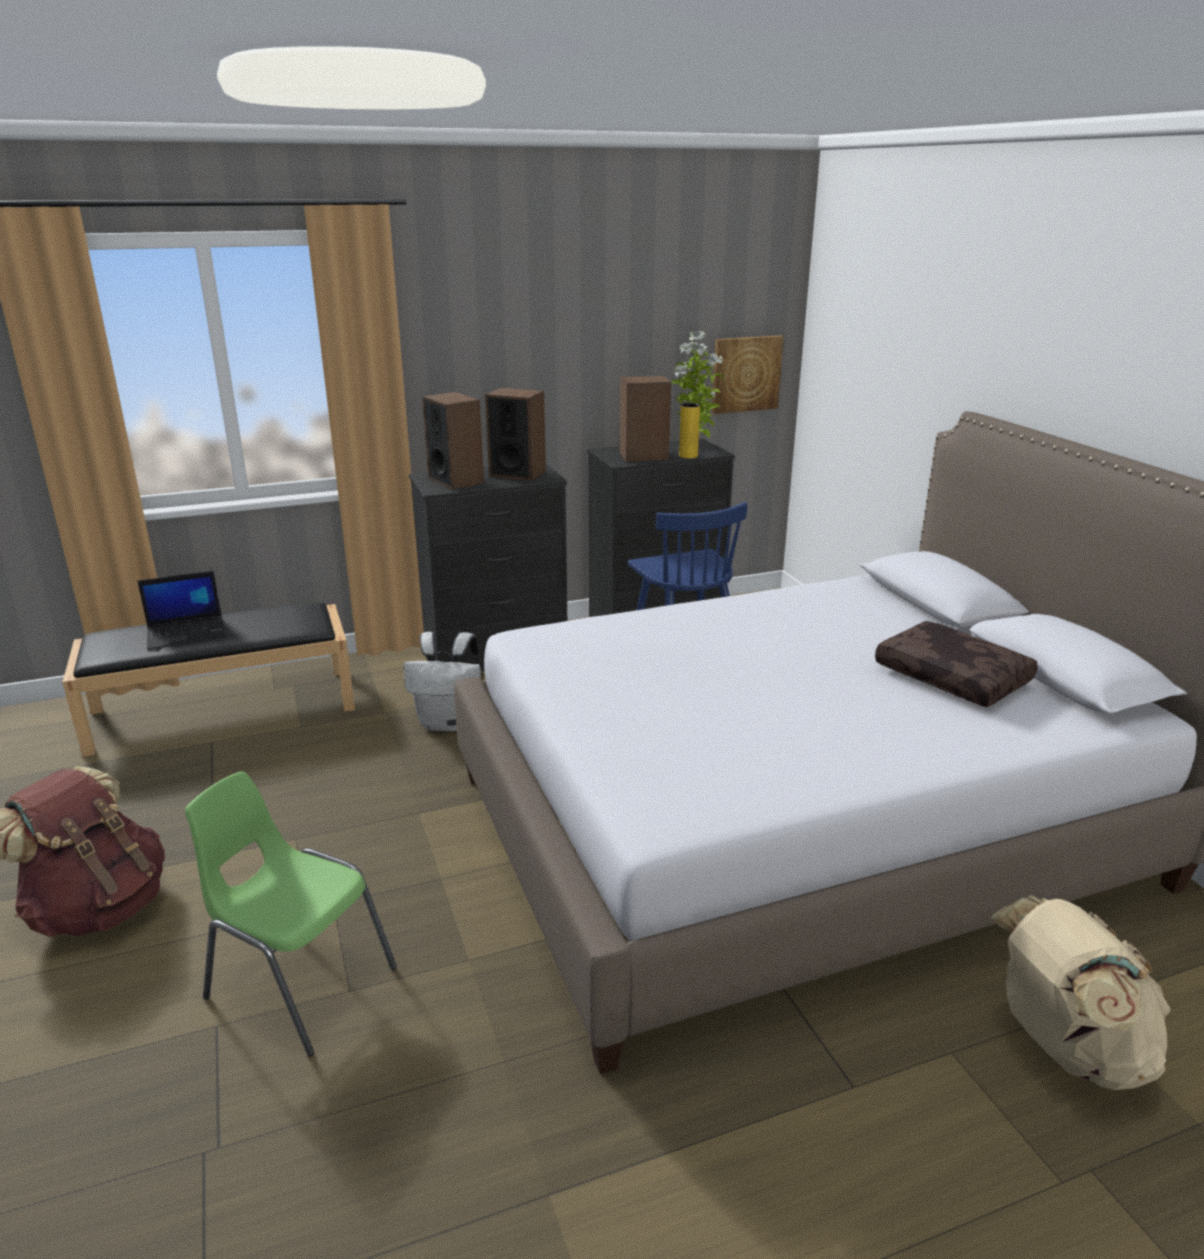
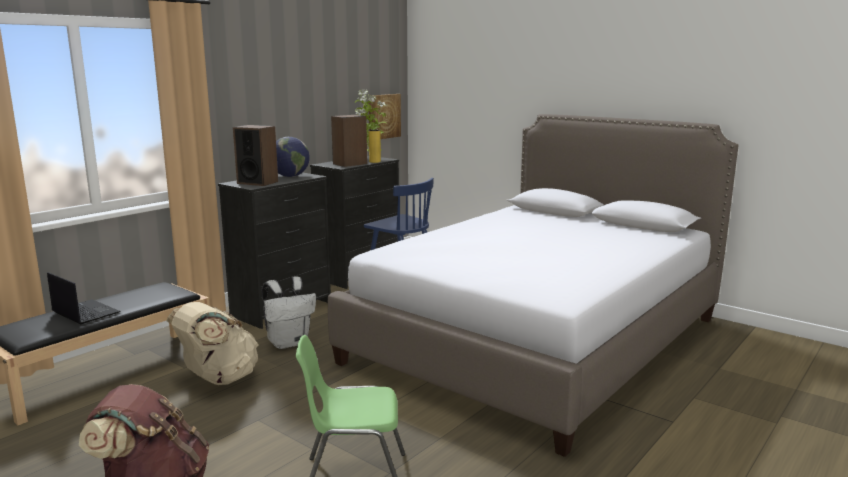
camera: 30 degrees left, 10 degrees down
laptop [137,571,225,650] -> laptop turned 90 degrees counterclockwise [47,272,121,324]
speaker [485,388,546,481] -> globe [276,137,310,177]
brown pillow [875,621,1038,707] -> none
beige backpack [991,896,1170,1090] -> beige backpack moved to [167,302,258,385]

